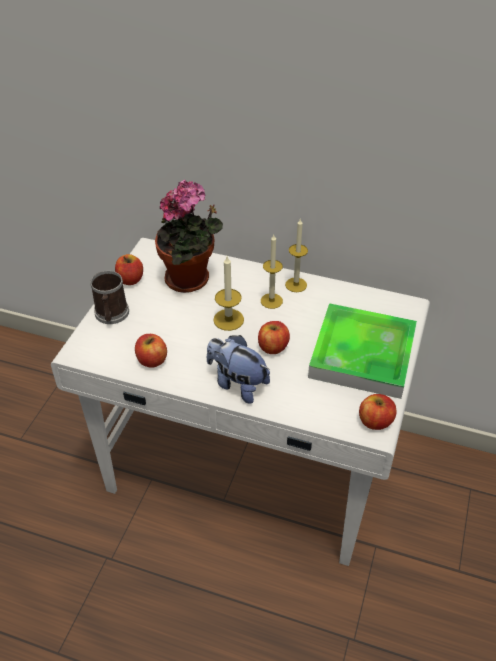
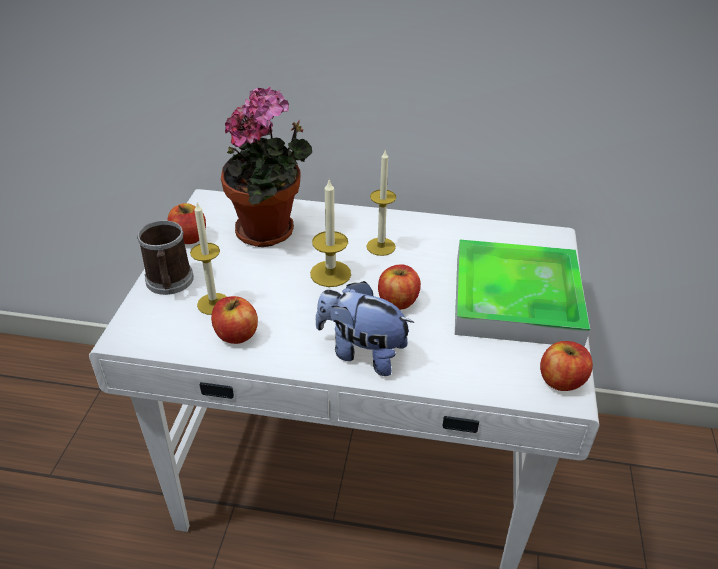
camera: 10 degrees left, 5 degrees down
candle [285,218,308,292] -> candle moved to [190,203,227,315]

